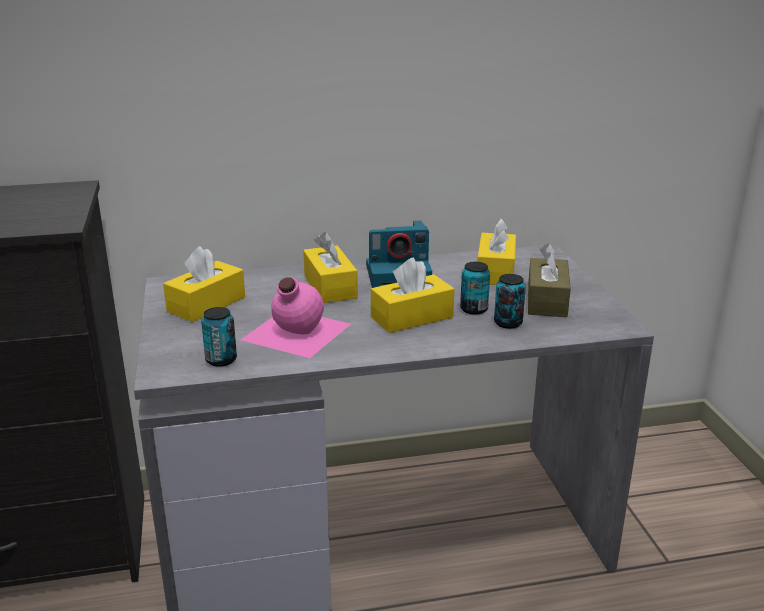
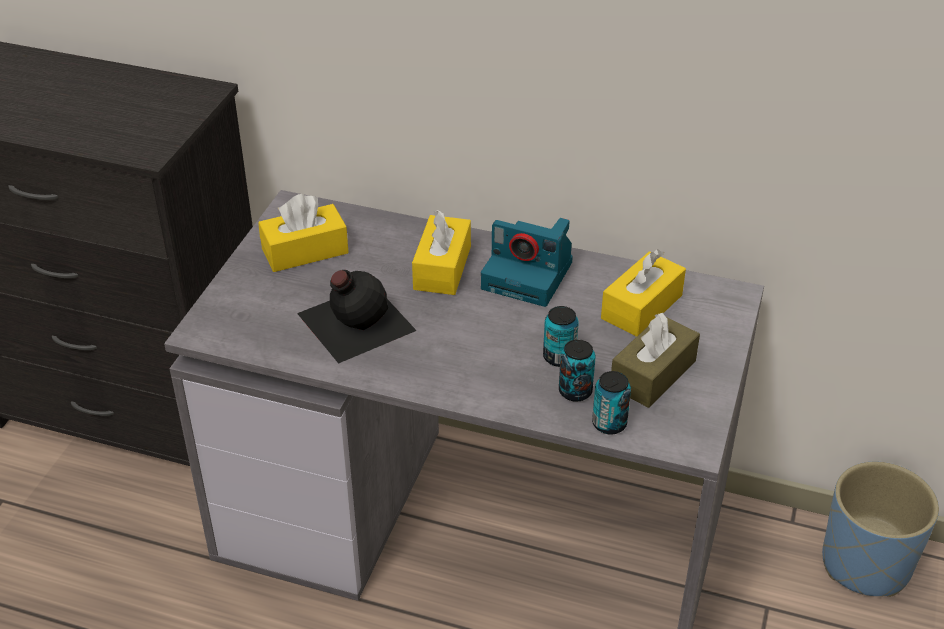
camera: 30 degrees right, 15 degrees up
can [201,307,237,367] -> can moved to [592,371,631,435]
pink bottle [241,277,351,358] -> black bottle [297,270,417,364]
yellow tissue box [371,257,455,333] -> none
none -> blue planter [822,462,939,597]

